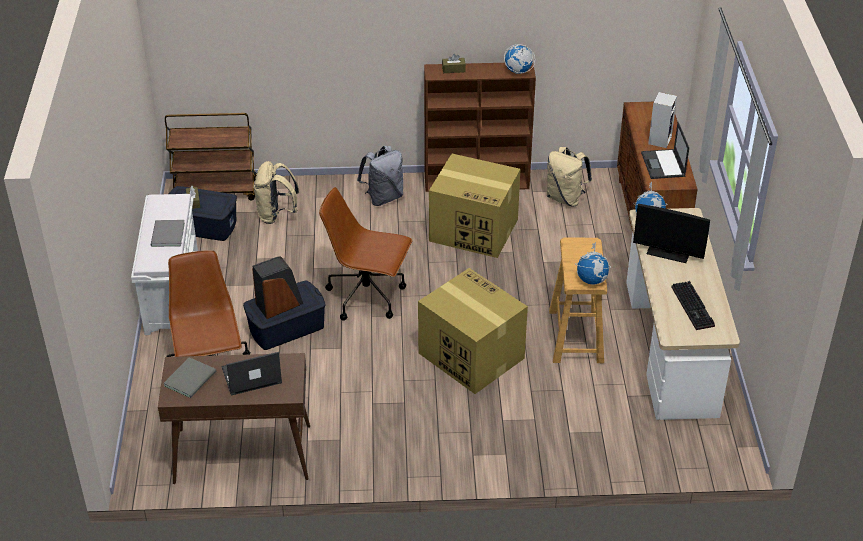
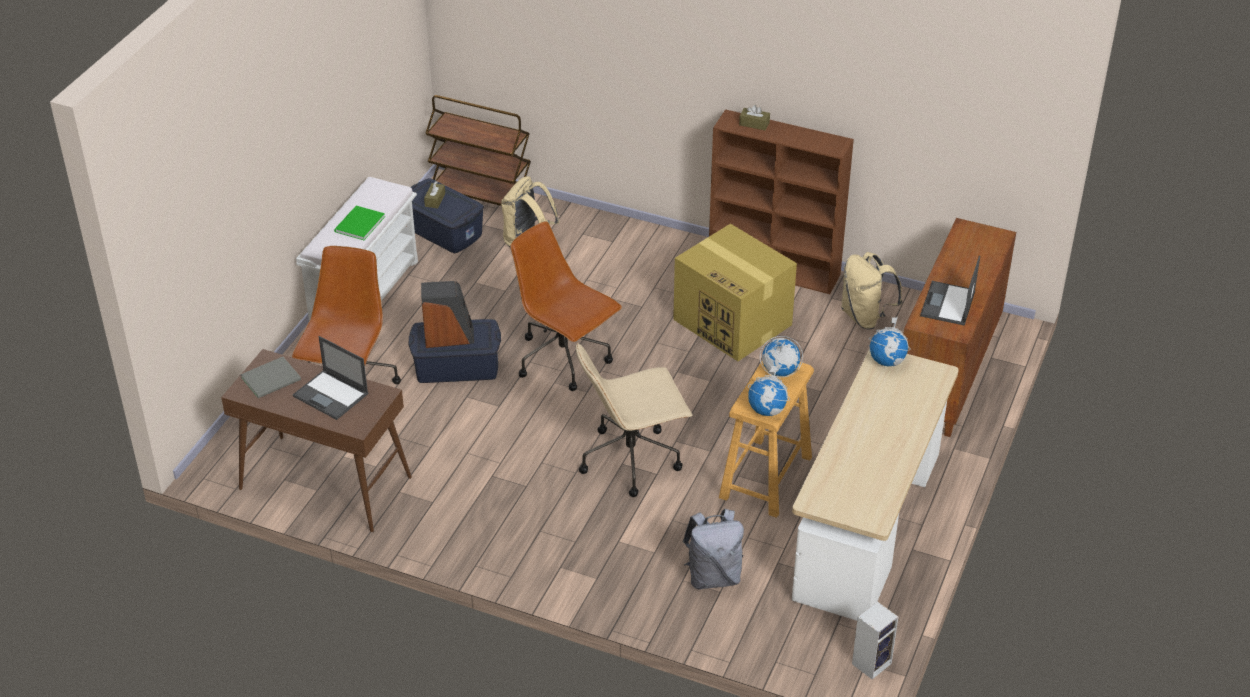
camera: 25 degrees right, 0 degrees up
grey book [151,220,185,247] -> green book [334,206,385,240]
laptop [221,352,282,396] -> laptop turned 150 degrees counterclockwise [293,336,369,420]
grey backpack [357,146,403,206] -> grey backpack moved to [683,509,744,589]
cardboard box [418,268,528,394] -> beige office chair [576,343,692,497]
globe [504,44,535,74] -> globe moved to [760,336,803,377]
monitor [633,204,710,263] -> none
speaker [648,92,677,148] -> speaker moved to [852,601,898,680]
keyboard [671,281,715,330] -> none

